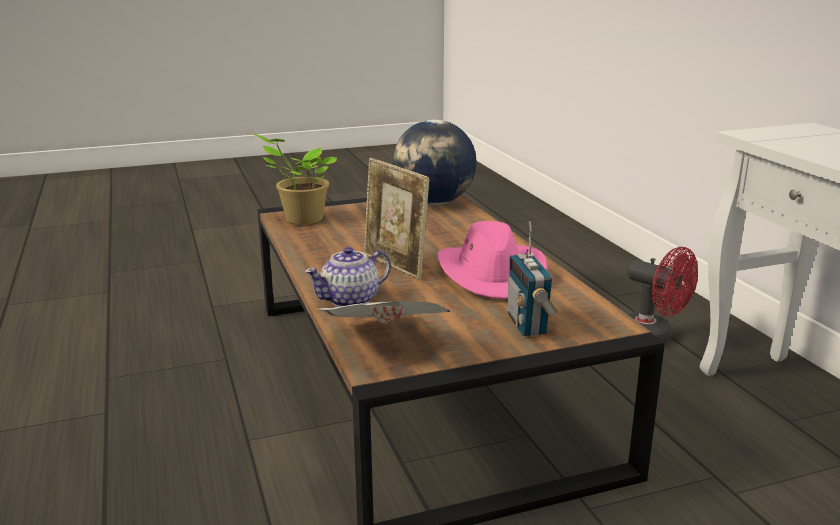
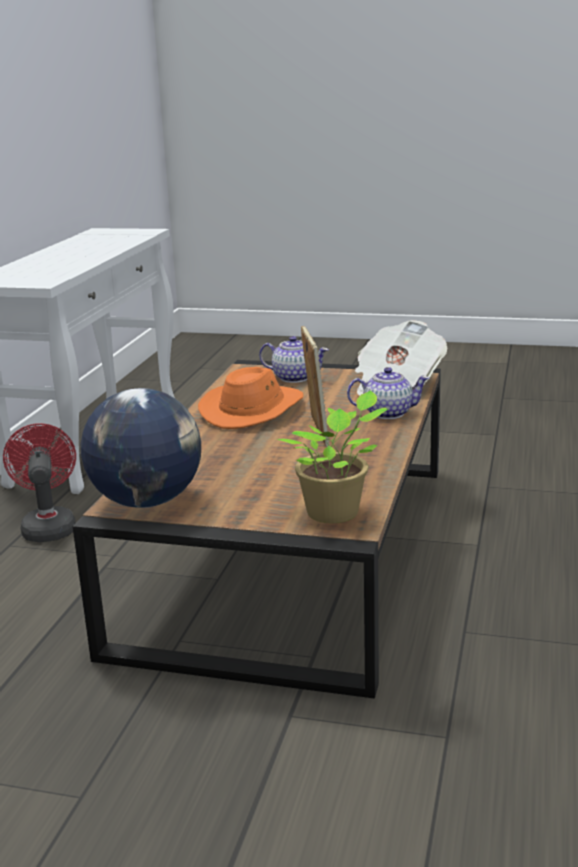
camera: 145 degrees left, 0 degrees up
pink hat [437,221,547,299] -> orange hat [198,367,304,429]
radio [508,221,558,336] -> teapot [259,336,329,383]

